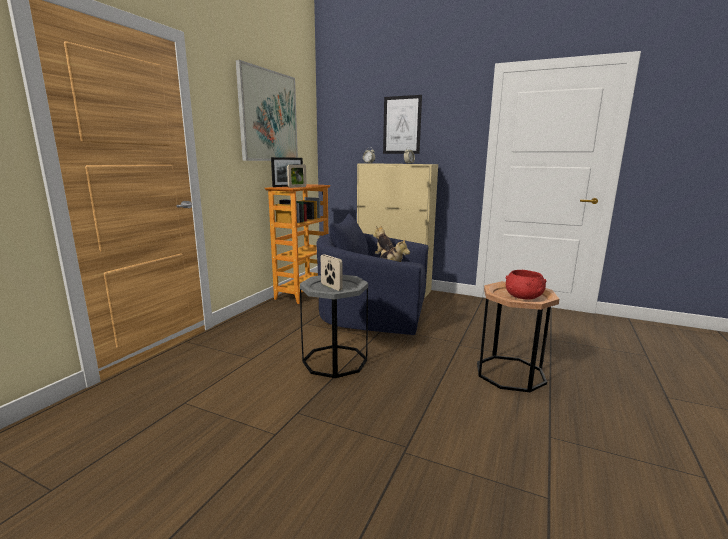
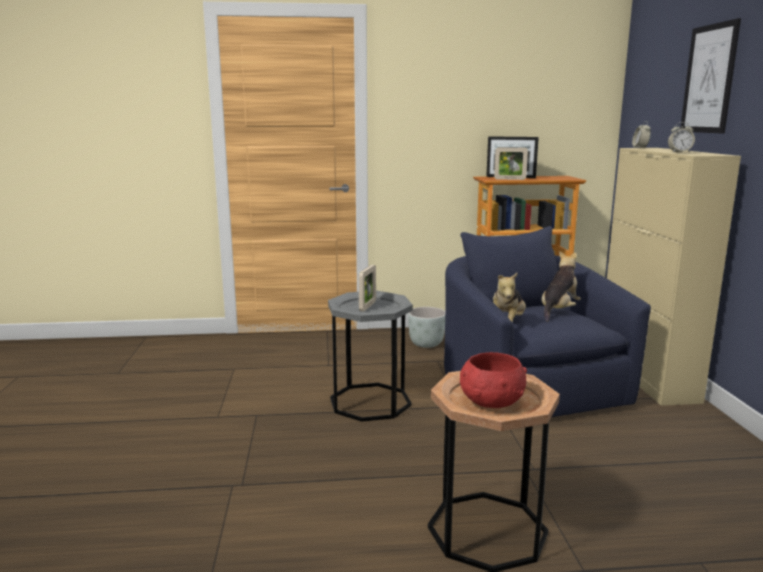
camera: 60 degrees right, 0 degrees up
picture [235,60,298,161] -> none
none -> grey planter [408,307,445,348]

